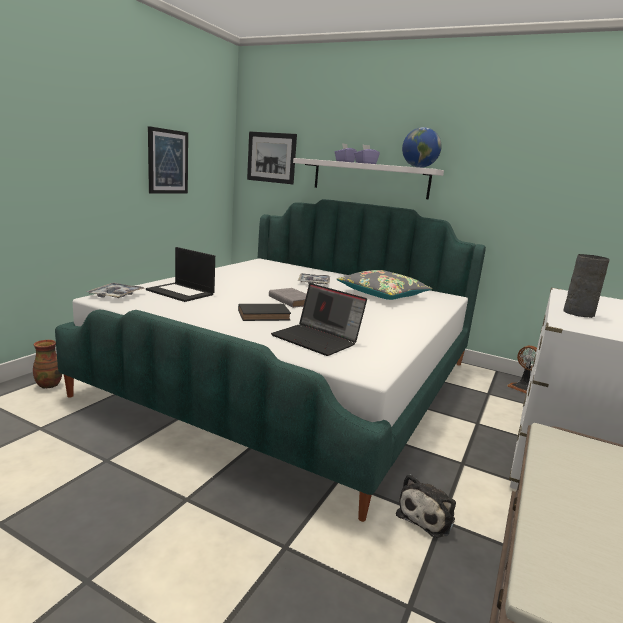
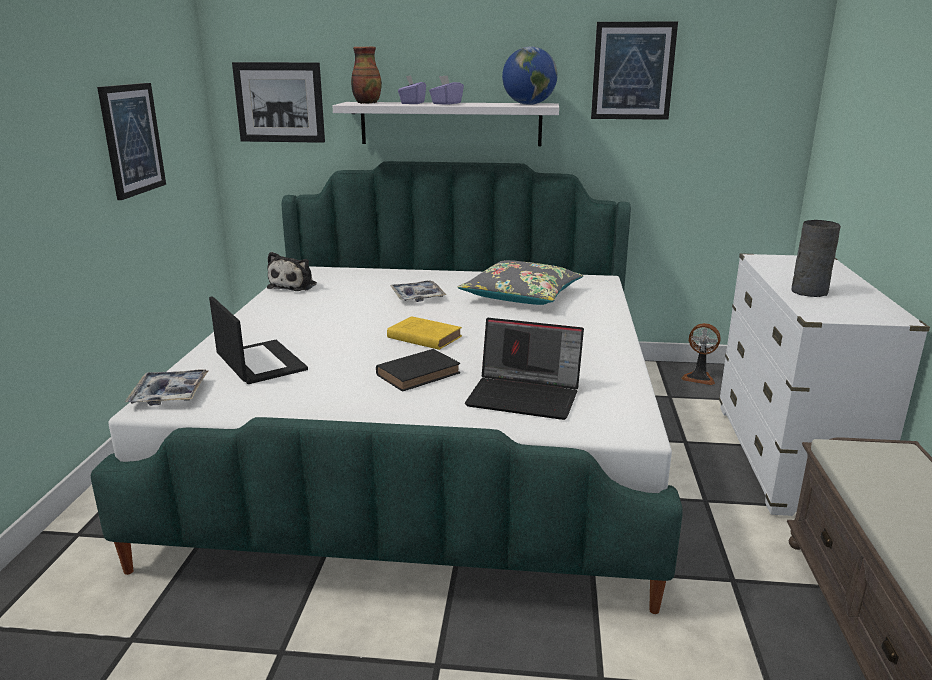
camera: 20 degrees left, 5 degrees up
vase [33,340,62,389] -> vase moved to [351,47,382,104]
laptop [146,247,215,302] -> laptop turned 135 degrees counterclockwise [209,296,308,384]
grey book [269,288,306,308] -> yellow book [387,316,462,350]
plush toy [396,474,456,538] -> plush toy moved to [267,252,317,291]
none -> picture [591,21,678,120]

